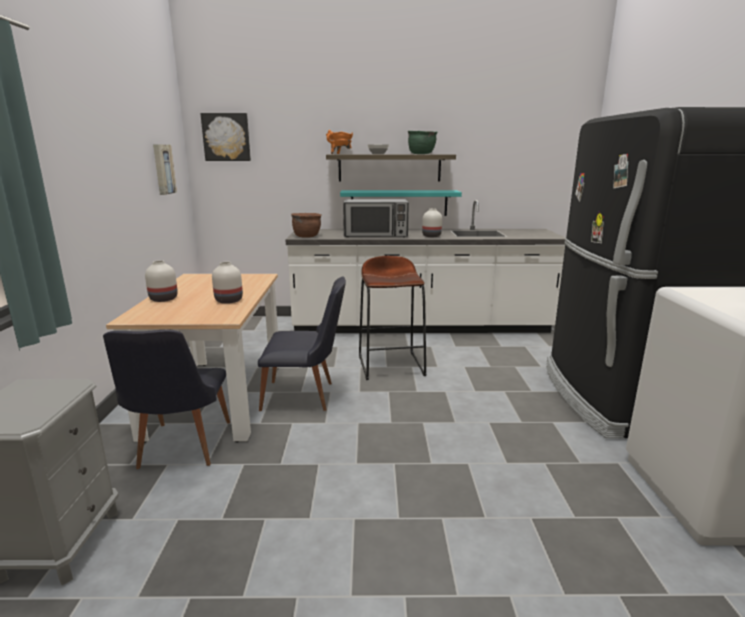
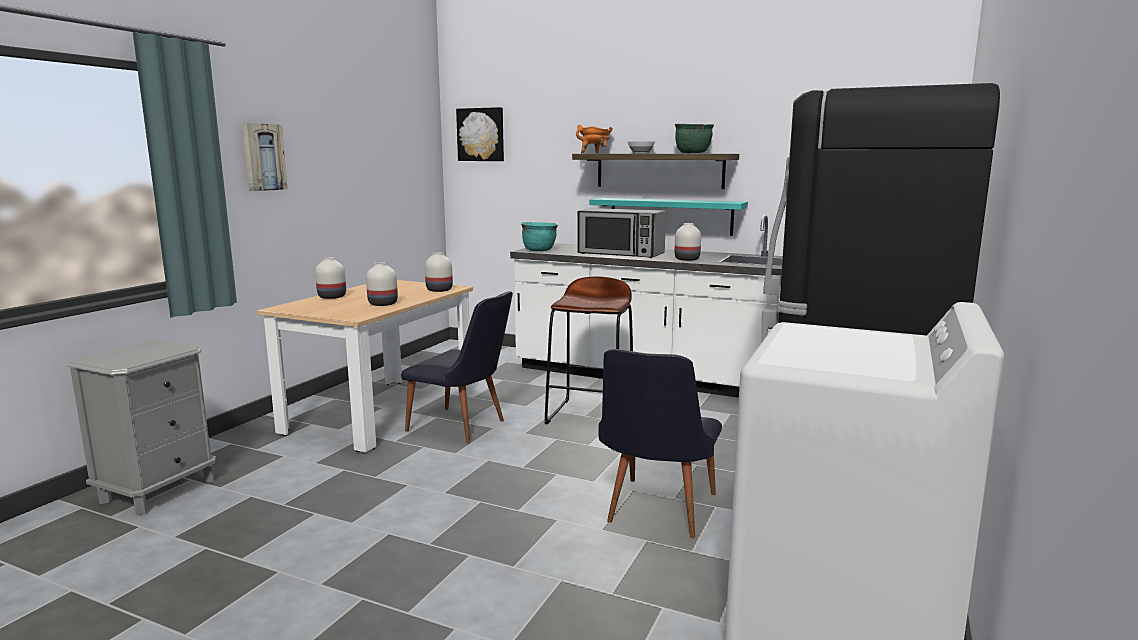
camera: 25 degrees right, 5 degrees down
black chair [103,329,230,469] -> black chair moved to [599,349,722,538]
picture [153,144,177,195] -> picture moved to [242,123,288,191]
brown cooking pot [291,213,322,238] -> turquoise cooking pot [521,222,558,251]
none -> white vase [425,252,453,292]

